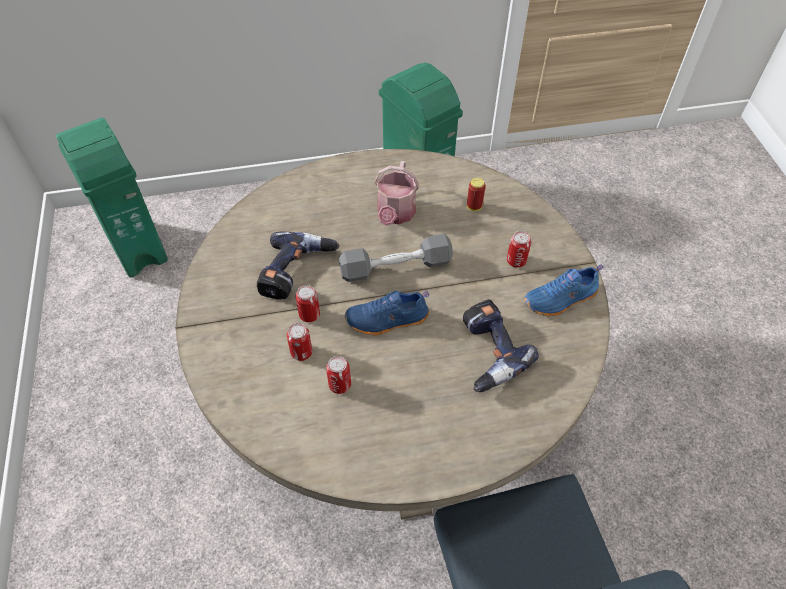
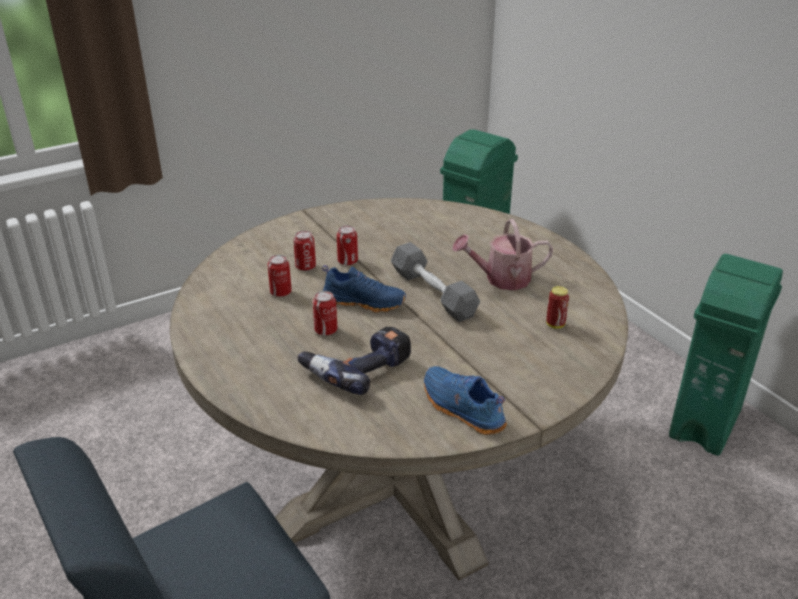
camera: 70 degrees right, 20 degrees down
power drill [257,231,339,299] -> none
blue shoe [345,291,429,335] -> blue shoe turned 135 degrees clockwise [322,265,406,313]
can [507,231,531,268] -> can moved to [313,291,337,336]

